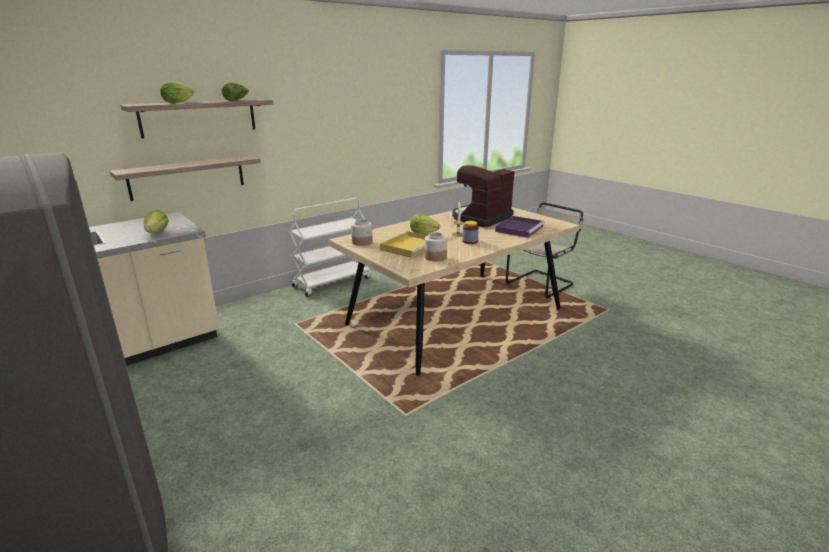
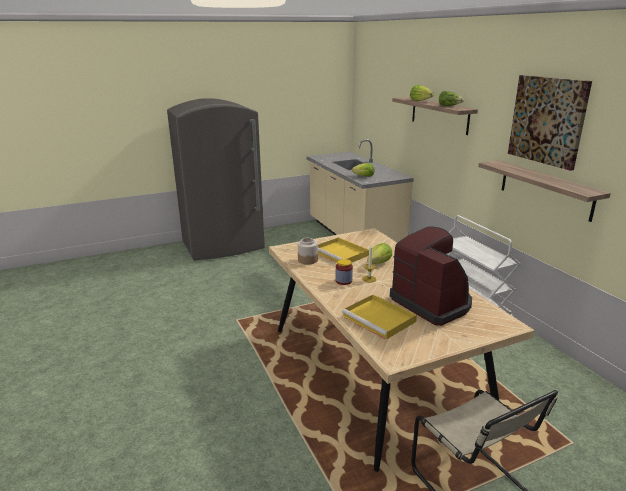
camera: 105 degrees right, 0 degrees up
shelf [110,155,261,201] -> shelf moved to [478,160,611,222]
jar [351,219,373,246] -> none
purple tray [495,216,545,238] -> yellow tray [342,294,417,340]
none -> picture [508,75,592,171]

